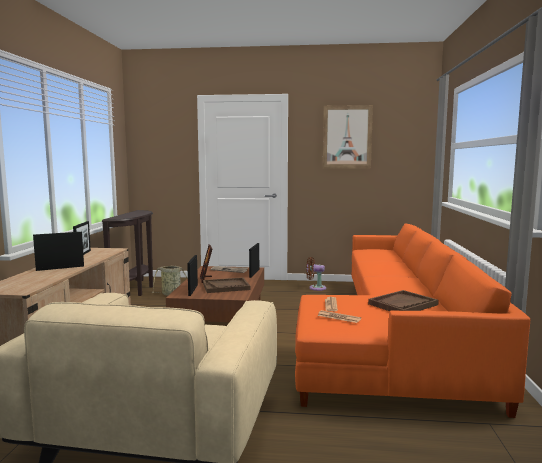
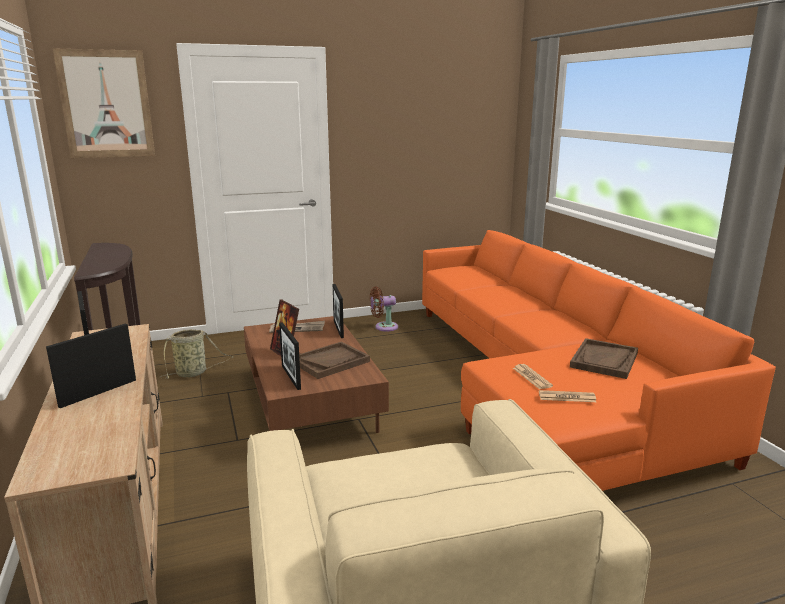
camera: 25 degrees left, 10 degrees up
picture [323,105,373,169] -> picture moved to [53,48,155,158]

